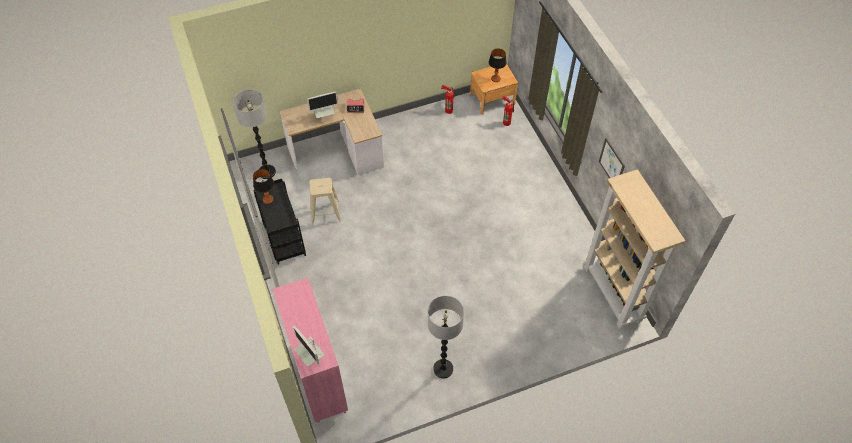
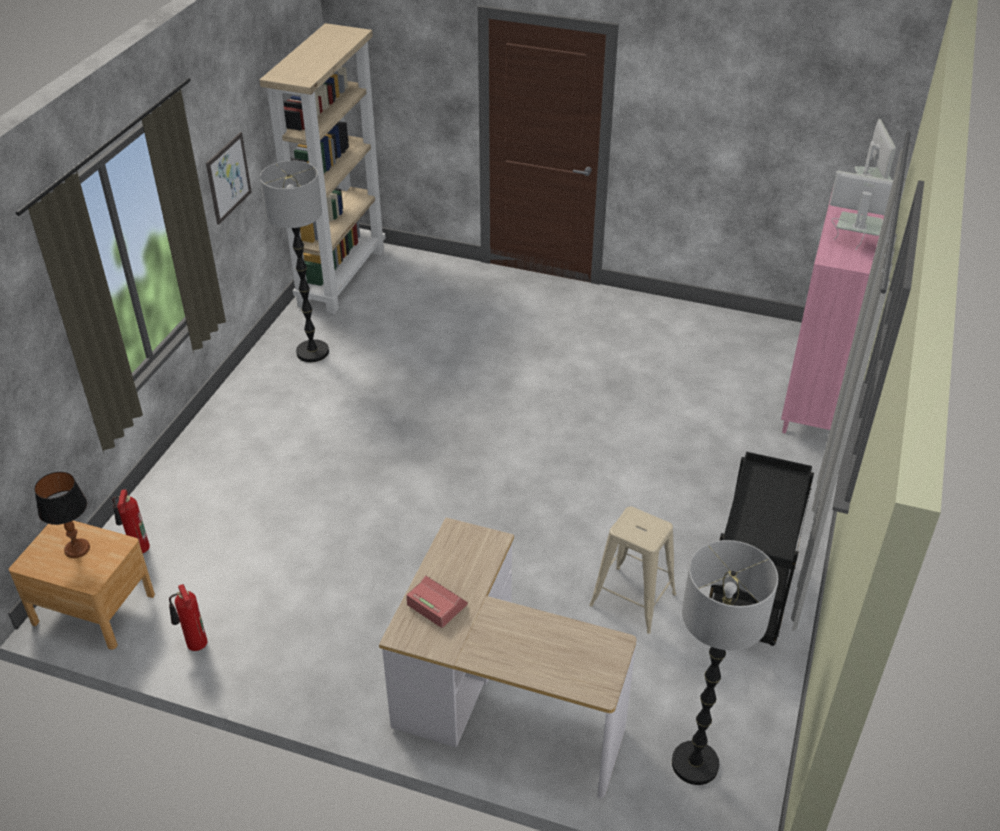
camera: 140 degrees left, 15 degrees down
table lamp [253,169,274,204] -> none
monitor [307,92,338,118] -> monitor moved to [830,171,905,249]
floor lamp [428,296,464,379] -> floor lamp moved to [260,161,329,362]

